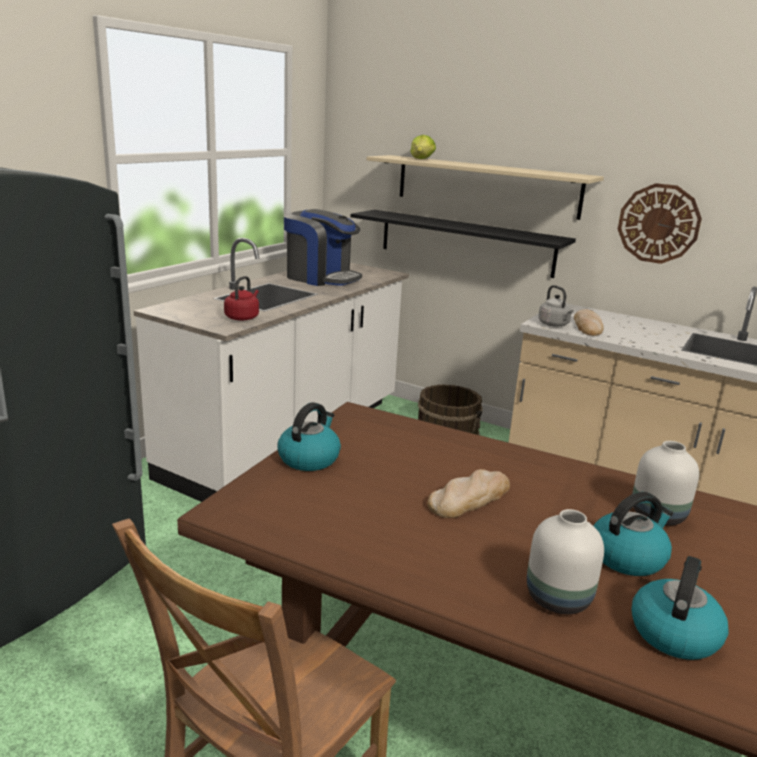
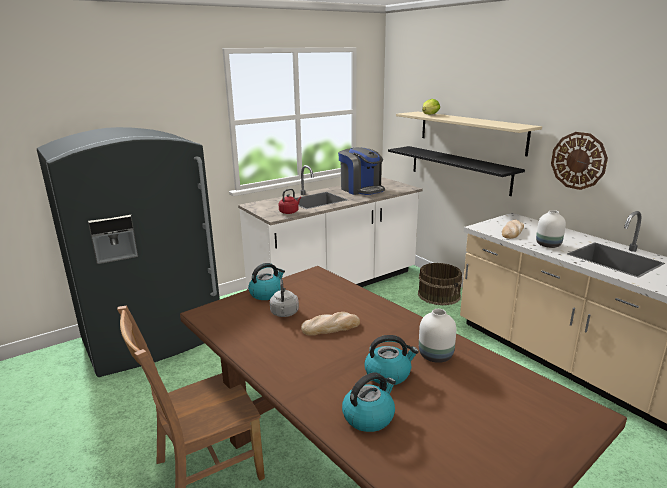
camera: 25 degrees right, 0 degrees up
white vase [527,509,604,614] -> white vase moved to [536,210,566,248]
grey kettle [538,285,574,327] -> grey kettle moved to [270,279,299,317]

